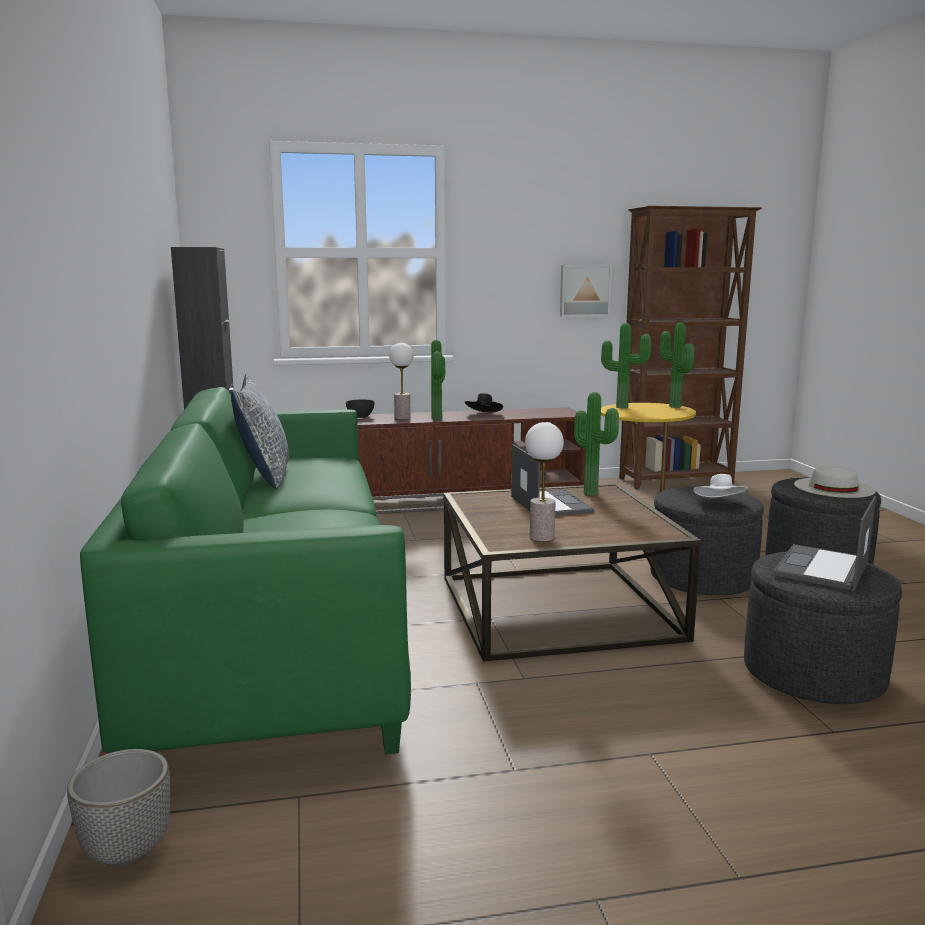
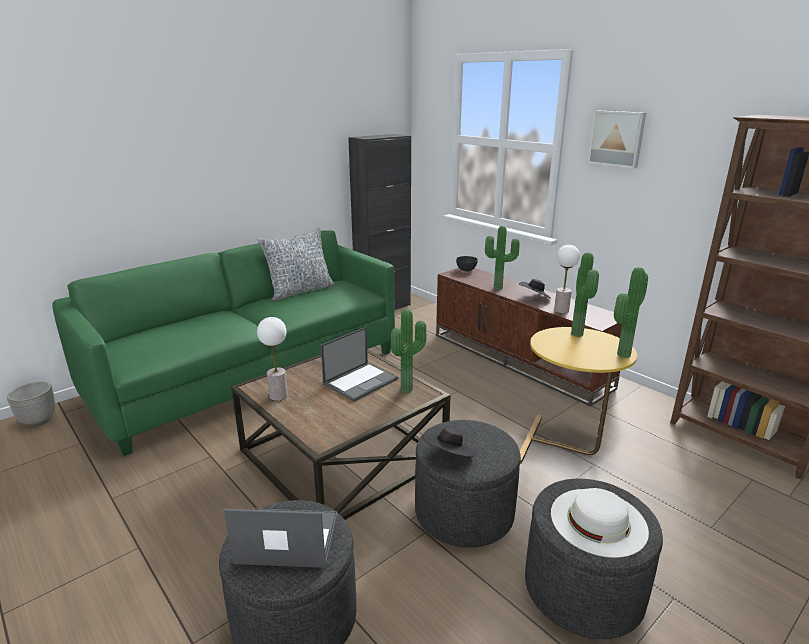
camera: 60 degrees right, 10 degrees up
table lamp [389,343,414,420] -> table lamp moved to [554,245,580,313]
picture [560,265,612,317] -> picture moved to [588,111,646,169]
white hat [693,474,749,497] -> black hat [423,427,475,457]

